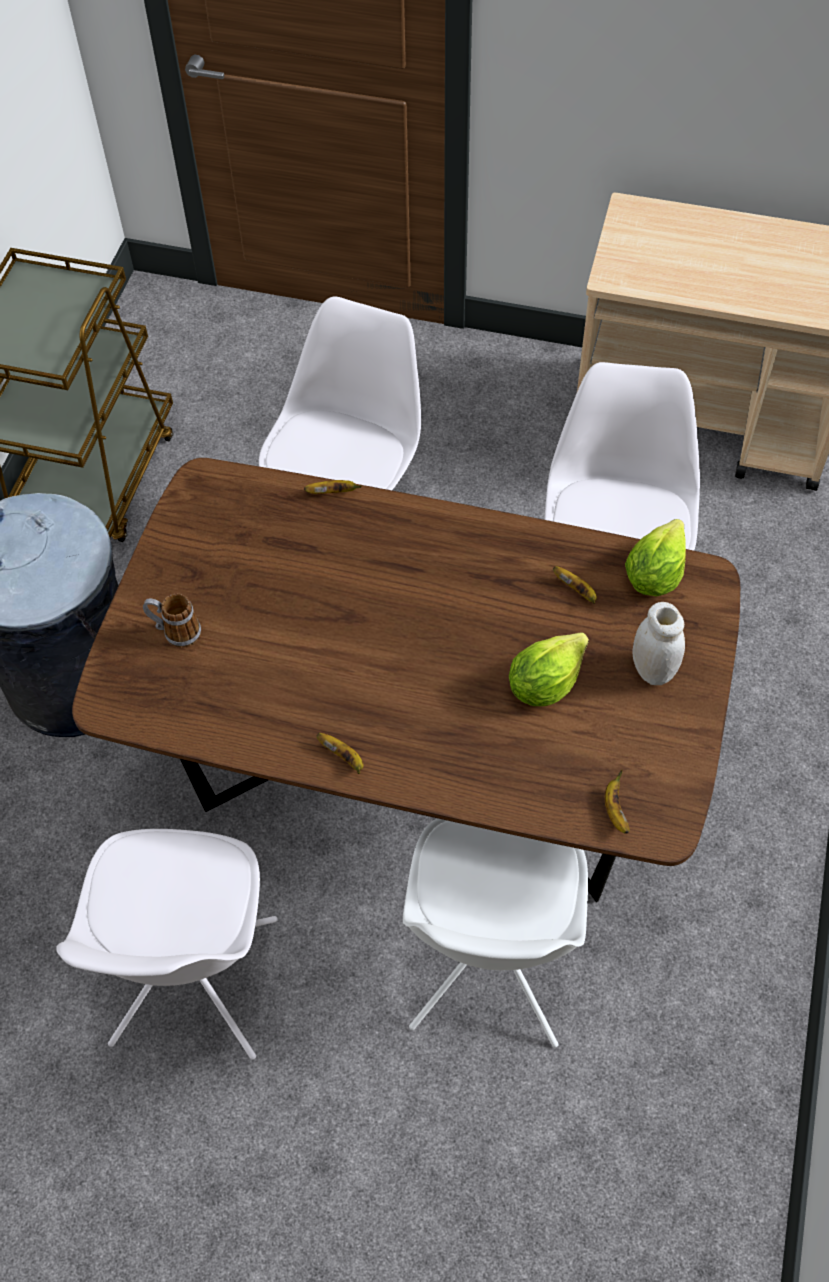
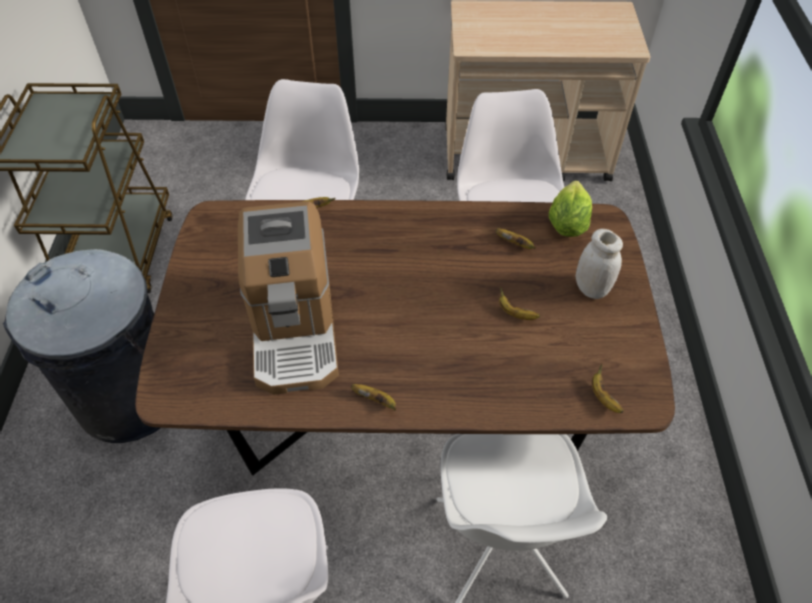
camera: 15 degrees left, 5 degrees down
mug [143,593,201,648] -> none
lettuce [509,632,589,706] -> banana [499,287,540,320]
none -> coffee machine [238,201,339,395]

